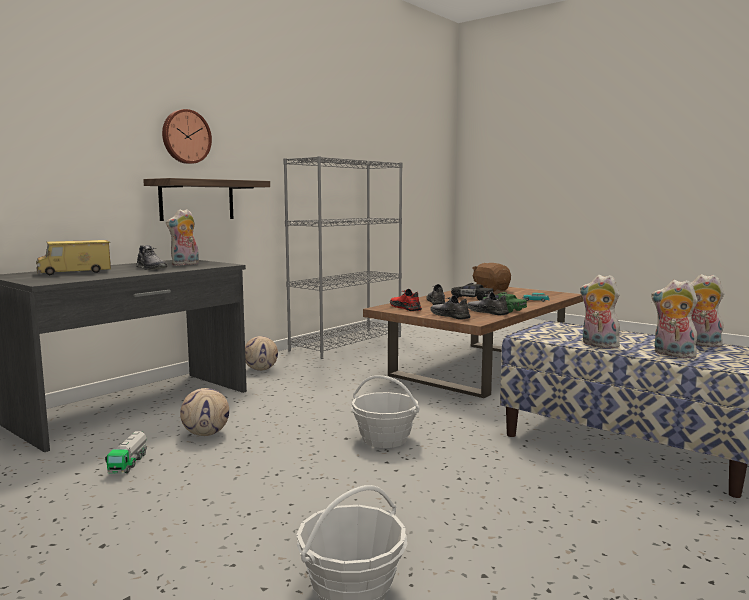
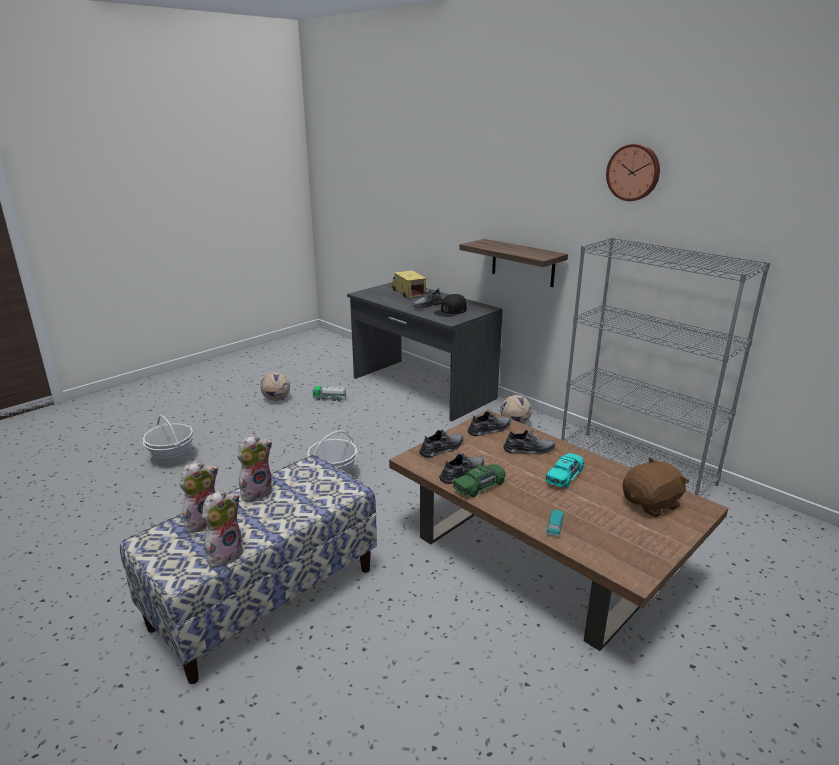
camera: 95 degrees right, 15 degrees up
wall clock [162,109,212,164] -> wall clock moved to [606,144,660,201]
plush toy [166,209,199,266] -> black cap [434,294,467,317]
football [180,388,229,436] -> football moved to [261,372,290,401]
red shoe [390,289,422,311] -> grey shoe [467,411,511,436]
black toy car [451,283,493,301] -> turquoise toy car [546,453,584,488]

